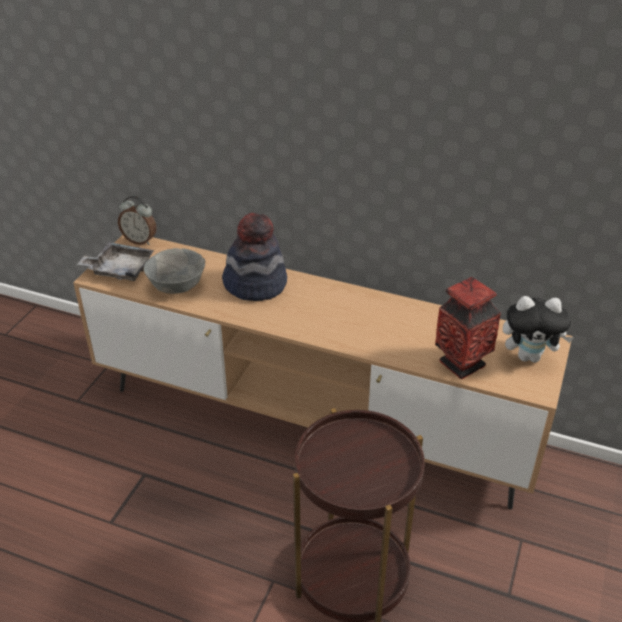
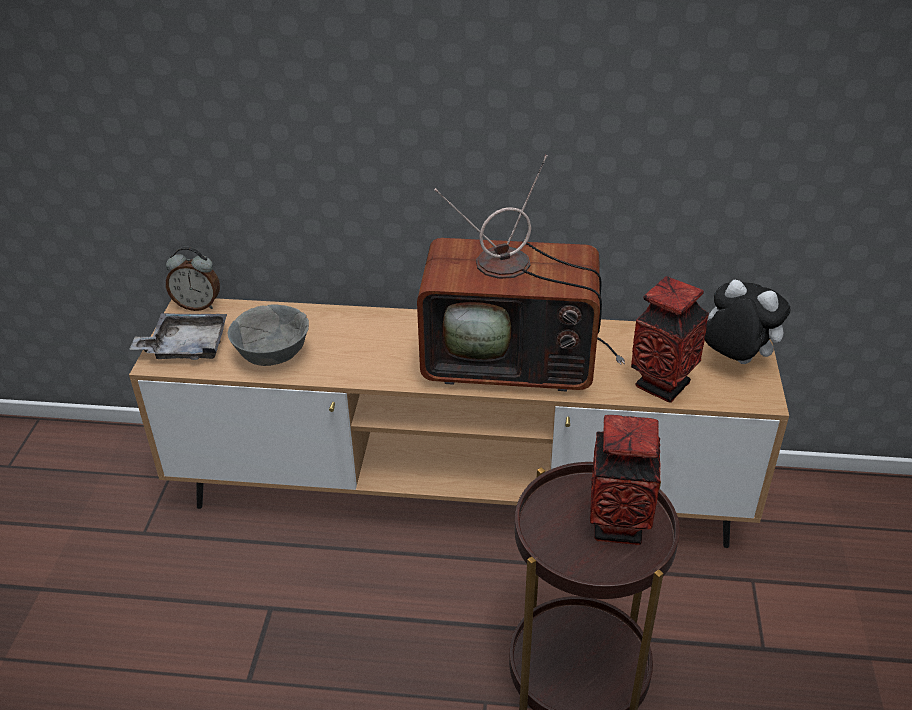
camera: 15 degrees left, 0 degrees up
hat [222,213,287,301] -> none
plush toy [503,296,574,363] -> plush toy turned 135 degrees counterclockwise [705,280,790,364]
none -> television [417,155,625,391]
none -> vase [590,415,661,545]

